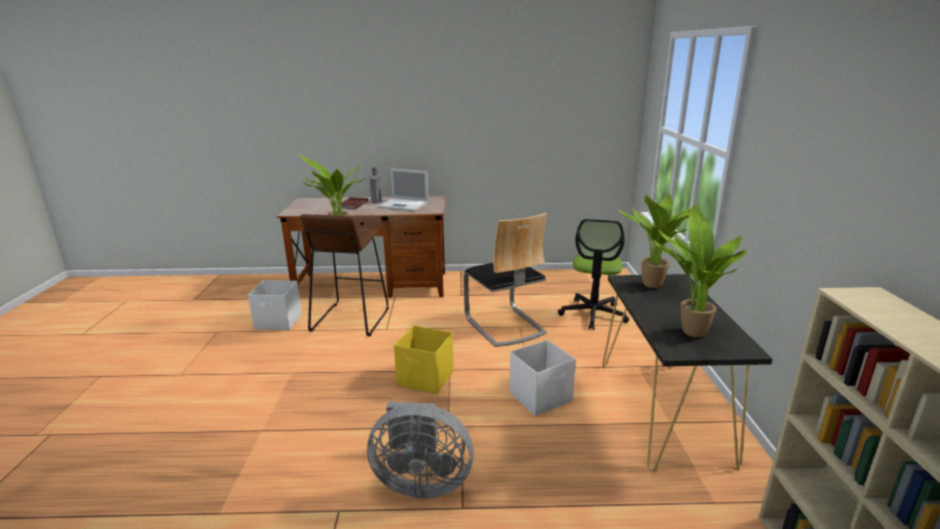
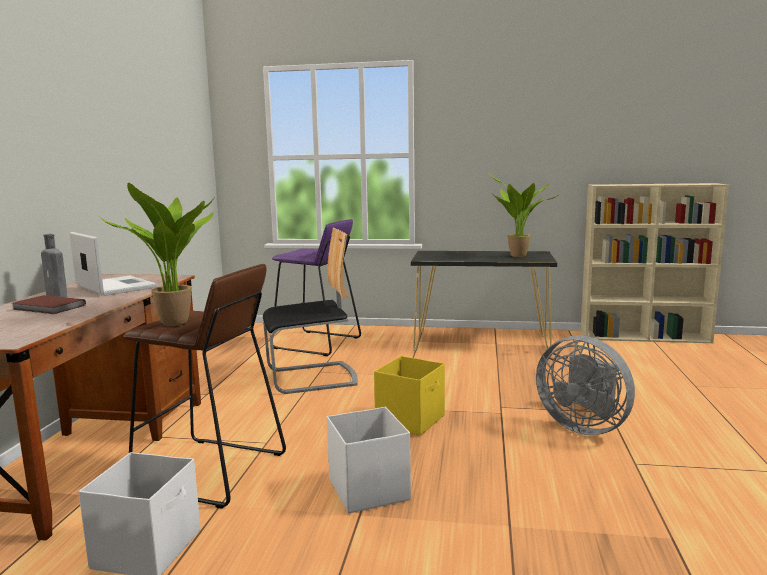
camera: 80 degrees left, 10 degrees down
grey fan [367,402,474,498] -> grey fan turned 120 degrees clockwise [536,335,635,435]
laptop [378,169,428,211] -> laptop turned 75 degrees counterclockwise [69,232,158,296]
white storage box [509,340,576,416] -> white storage box moved to [327,407,411,514]
office chair [558,219,630,330] -> purple stool [272,219,361,356]
potted plant [617,193,702,288] -> none

